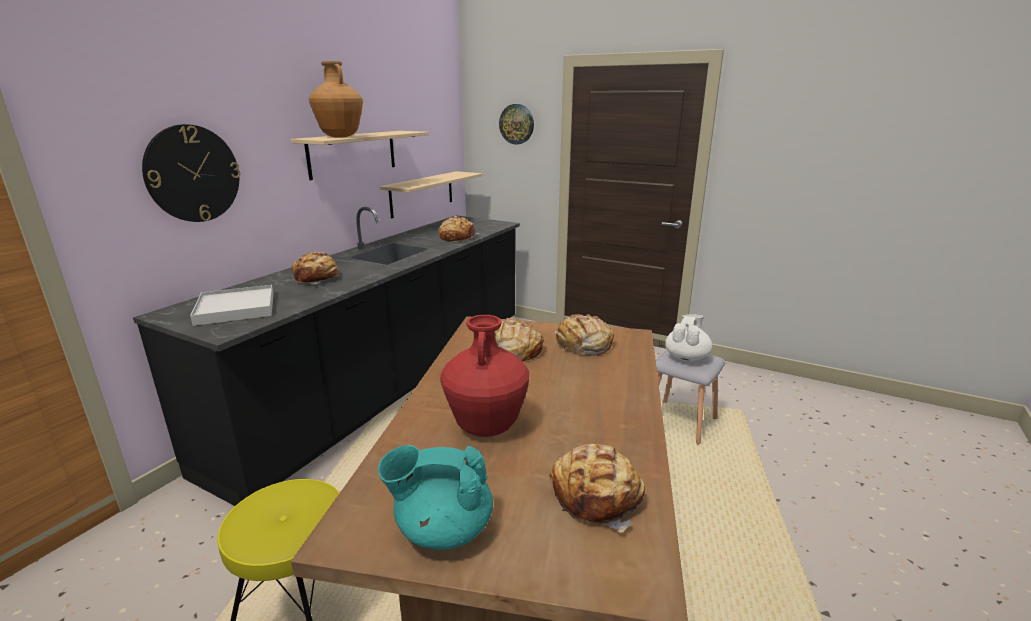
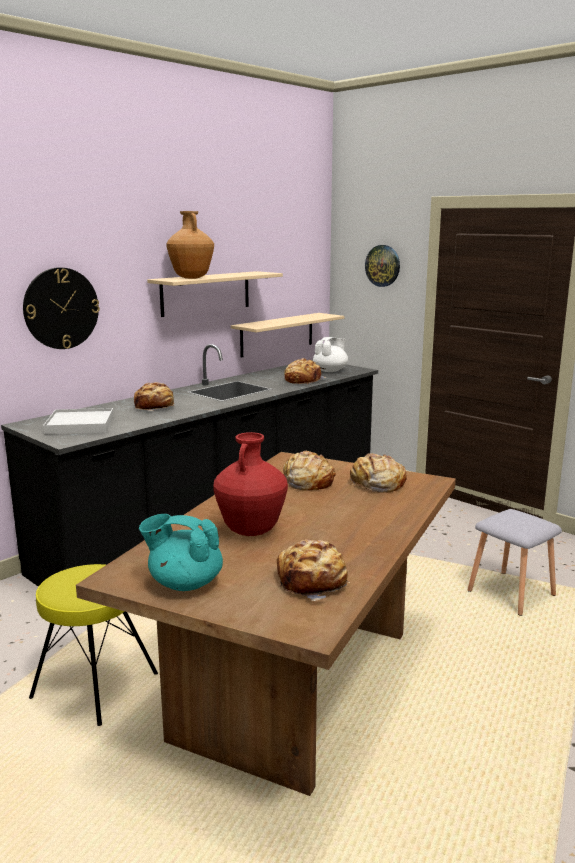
camera: 15 degrees right, 5 degrees down
white teapot [665,314,712,361] -> white teapot moved to [313,337,348,372]

